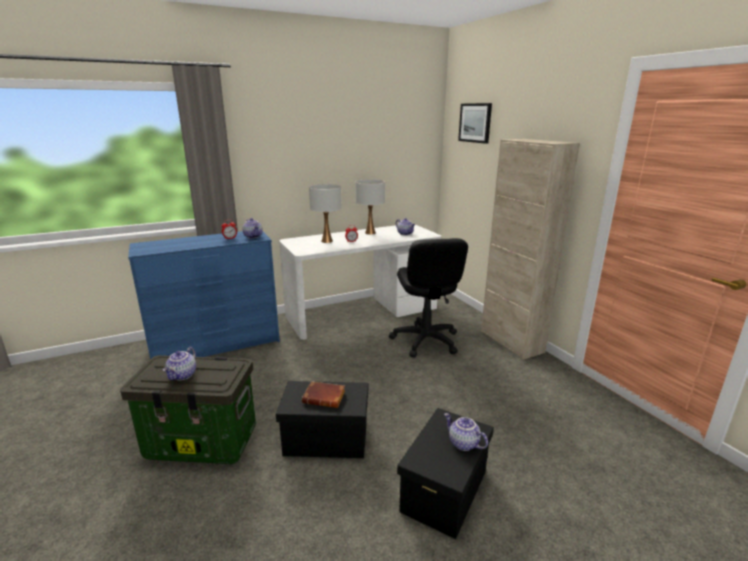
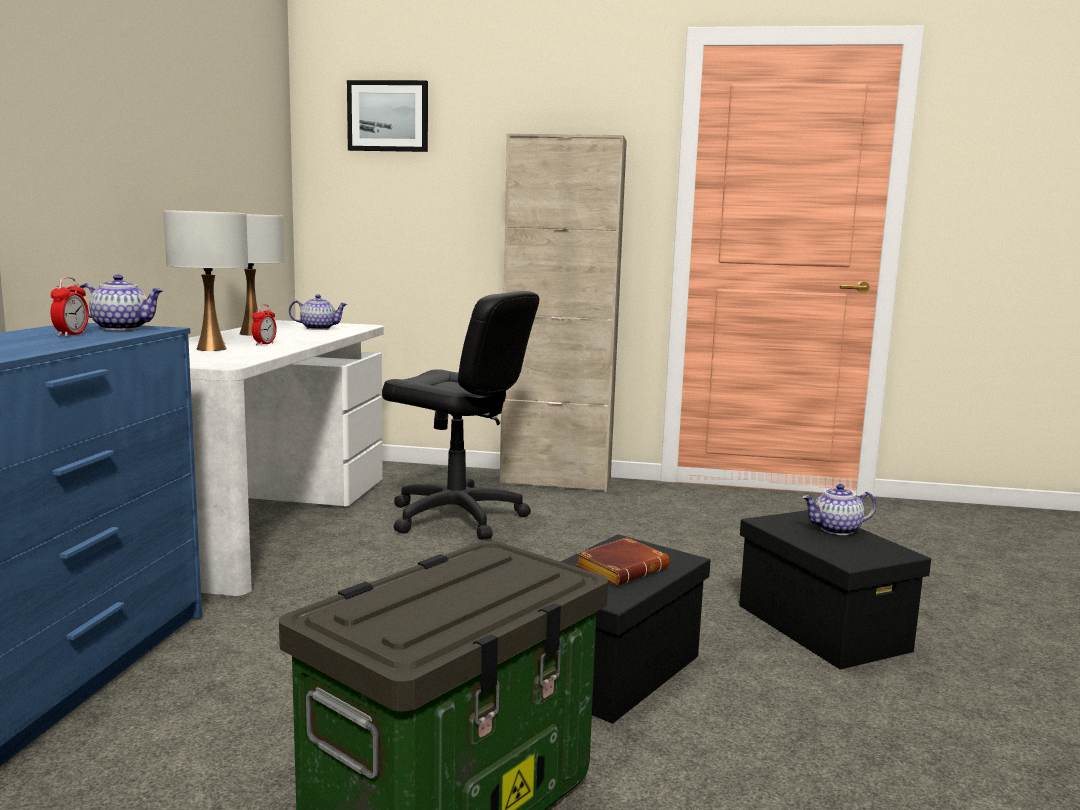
camera: 55 degrees left, 10 degrees down
teapot [163,347,196,381] -> none

